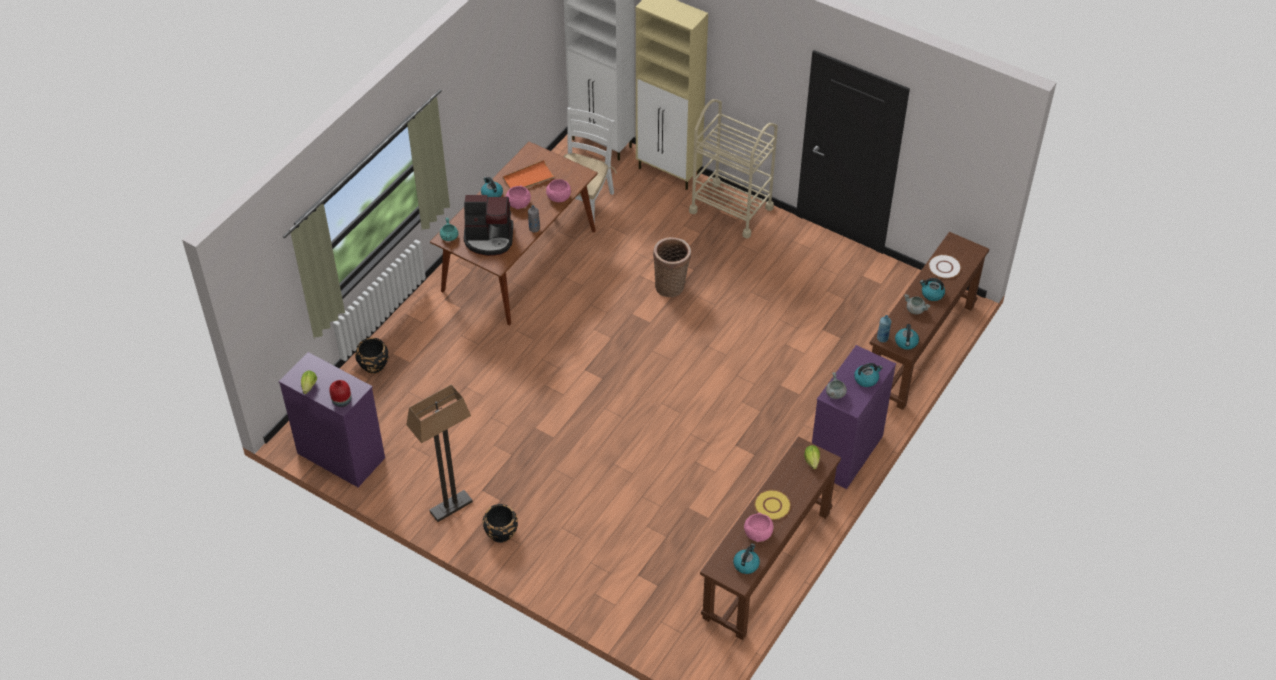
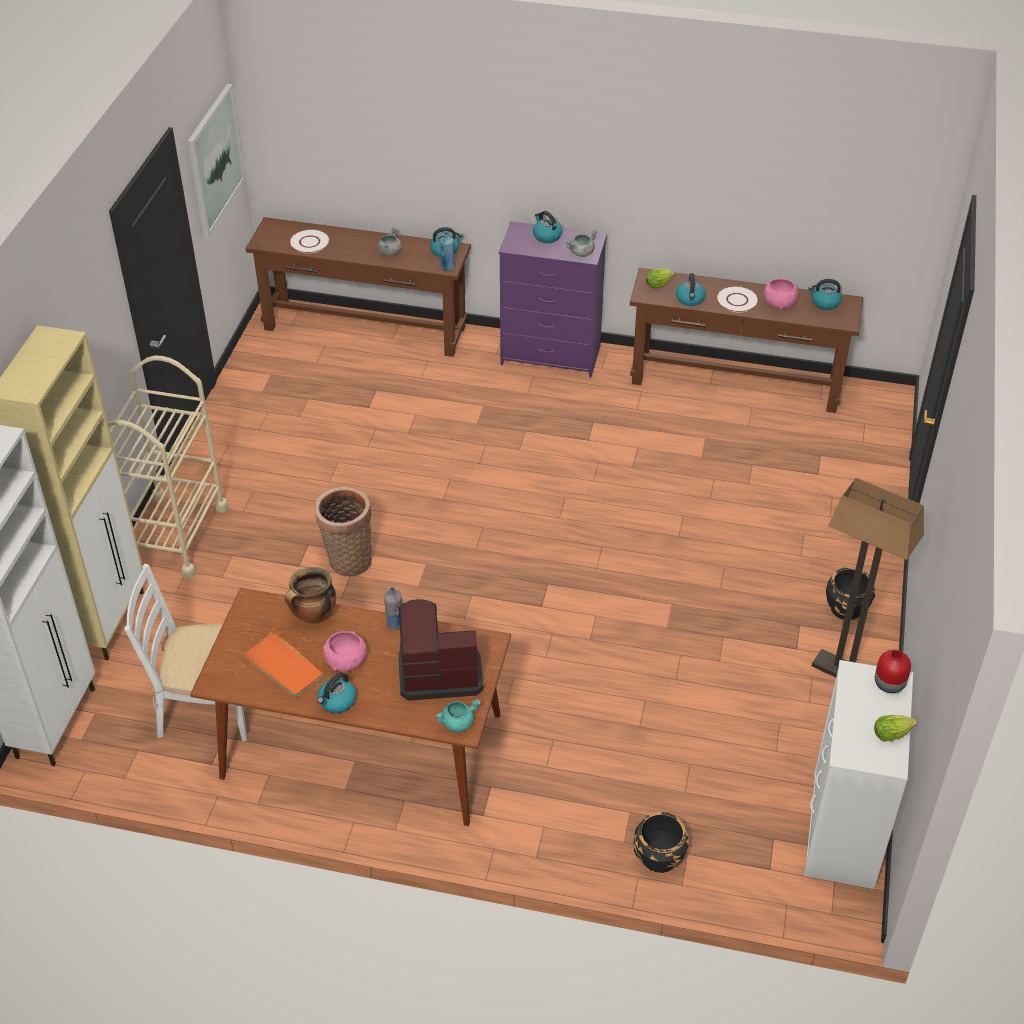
camera: 110 degrees left, 5 degrees down
purple dresser [279,352,385,487] -> white dresser [803,660,913,889]
coffee machine [464,195,513,256] -> coffee machine turned 75 degrees counterclockwise [398,599,484,701]
pink bowl [546,179,571,202] -> cooking pot [284,567,336,624]
yellow plate [754,490,791,520] -> white plate [716,286,759,312]
kettle [920,278,945,301] -> kettle moved to [676,273,706,306]
none -> picture [188,84,246,238]

